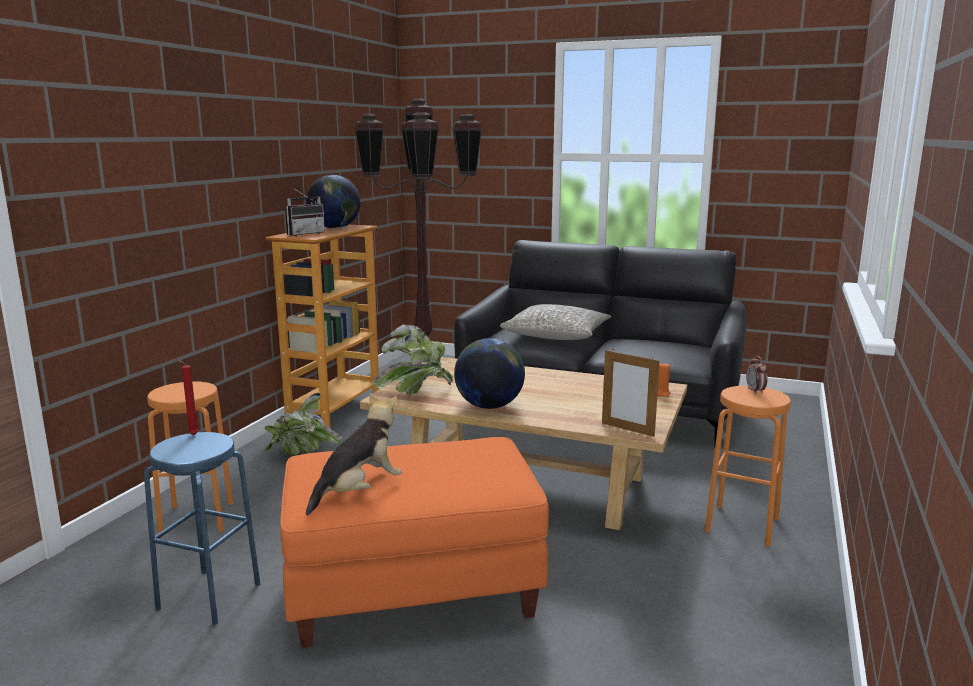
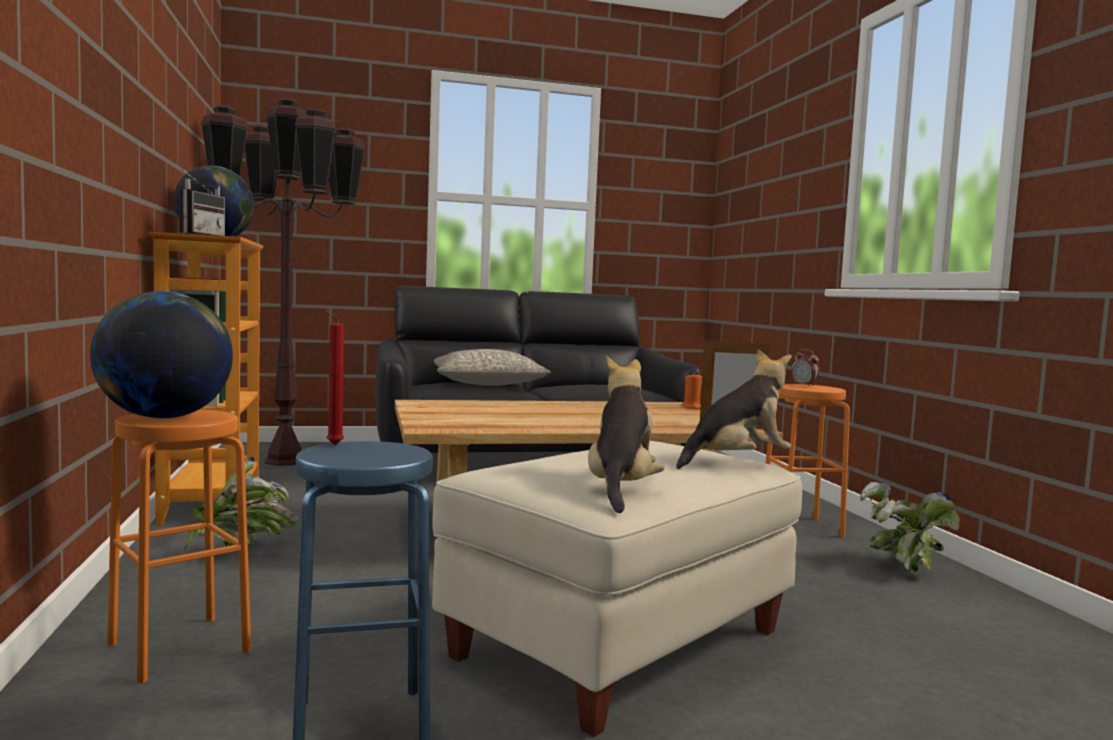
camera: 35 degrees left, 10 degrees down
orange ottoman [280,437,549,648] -> beige ottoman [432,441,802,737]
potted plant [373,324,454,395] -> potted plant moved to [860,482,960,572]
globe [454,338,525,409] -> globe moved to [90,291,233,419]
none -> plush toy [676,349,792,469]

